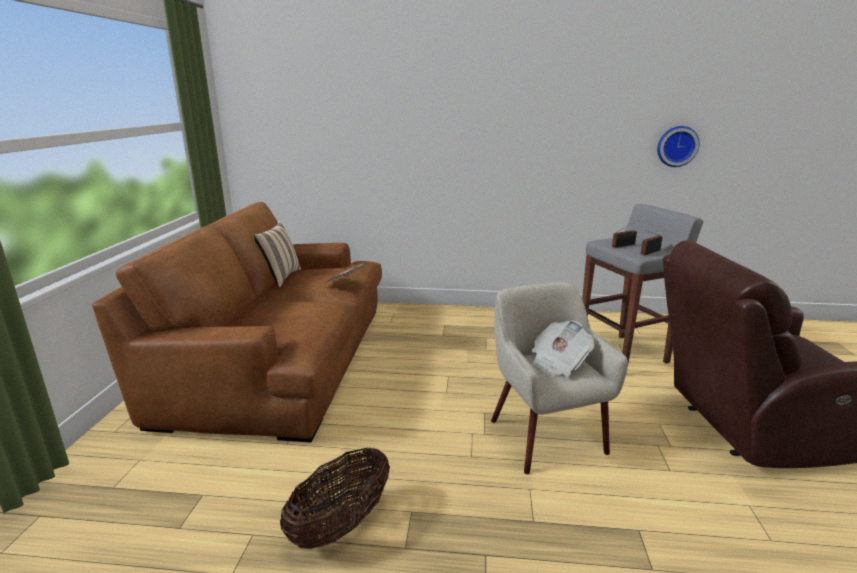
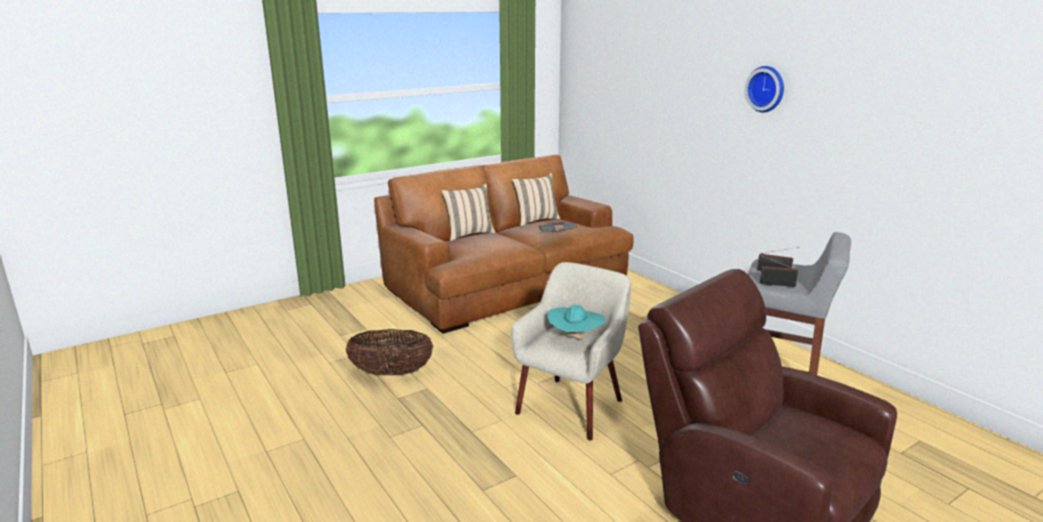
camera: 50 degrees right, 0 degrees up
newspaper [531,321,594,376] -> turquoise hat [547,305,606,339]
wall clock [657,126,700,167] -> wall clock moved to [745,66,784,112]
none -> beige pillow [441,184,496,241]

